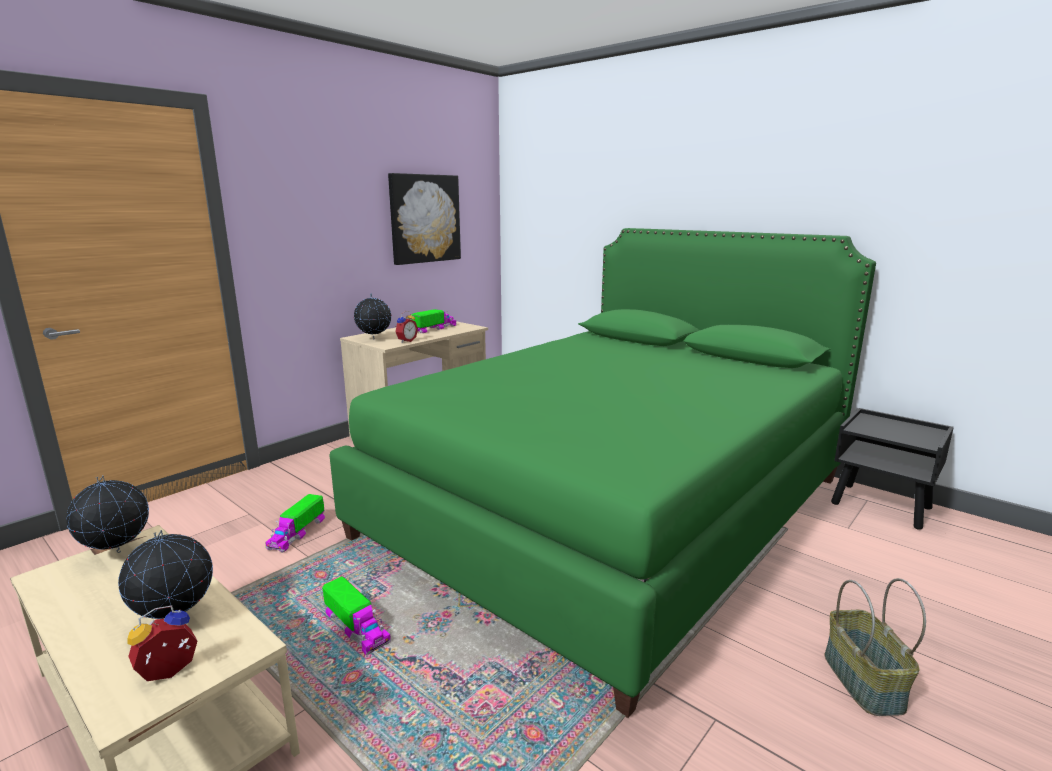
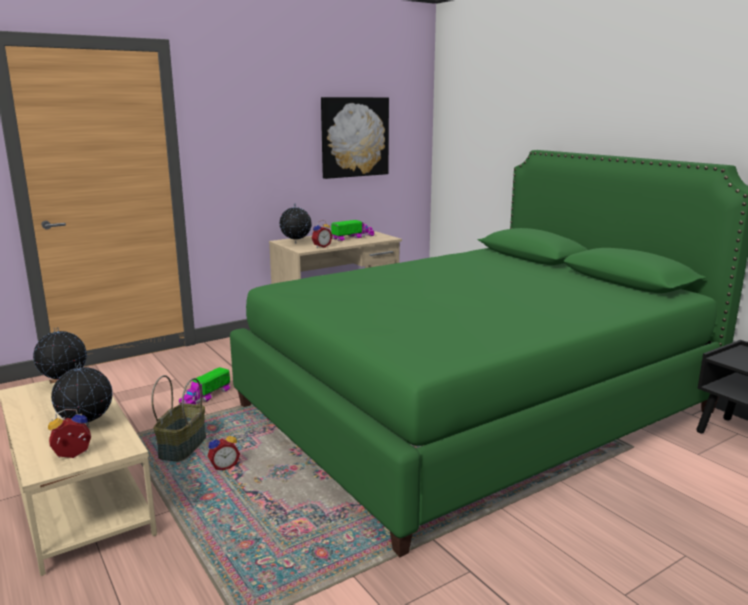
camera: 15 degrees right, 0 degrees up
toy truck [322,576,391,655] -> alarm clock [207,432,240,470]
basket [825,578,926,716] -> basket moved to [151,375,206,462]

